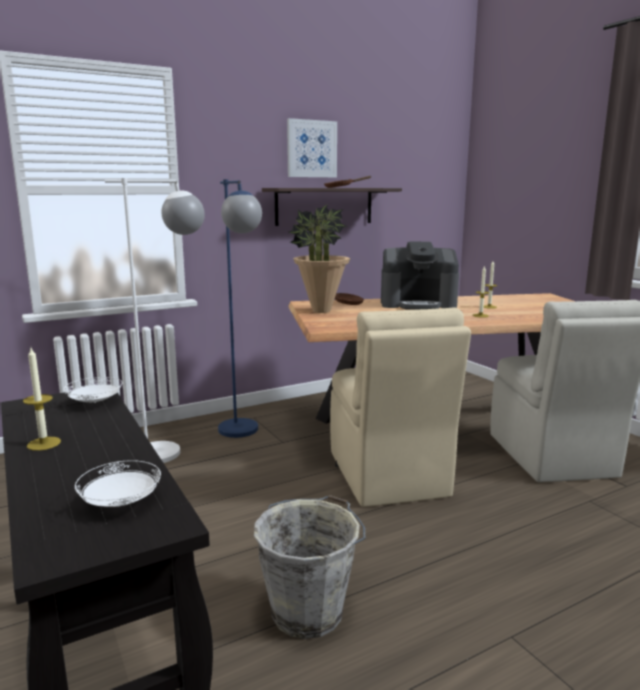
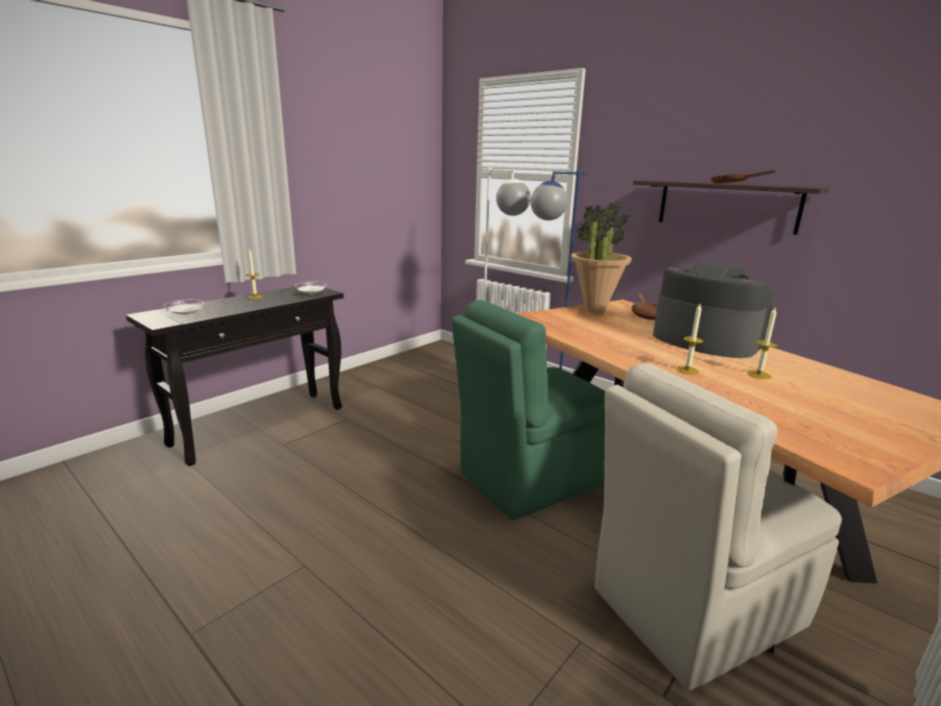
camera: 70 degrees right, 5 degrees up
grey bucket [254,495,365,639] -> none
picture [287,118,337,178] -> none
beige chair [330,308,471,507] -> green chair [451,300,605,520]
coffee machine [381,242,459,310] -> coffee machine turned 150 degrees clockwise [653,261,774,358]

